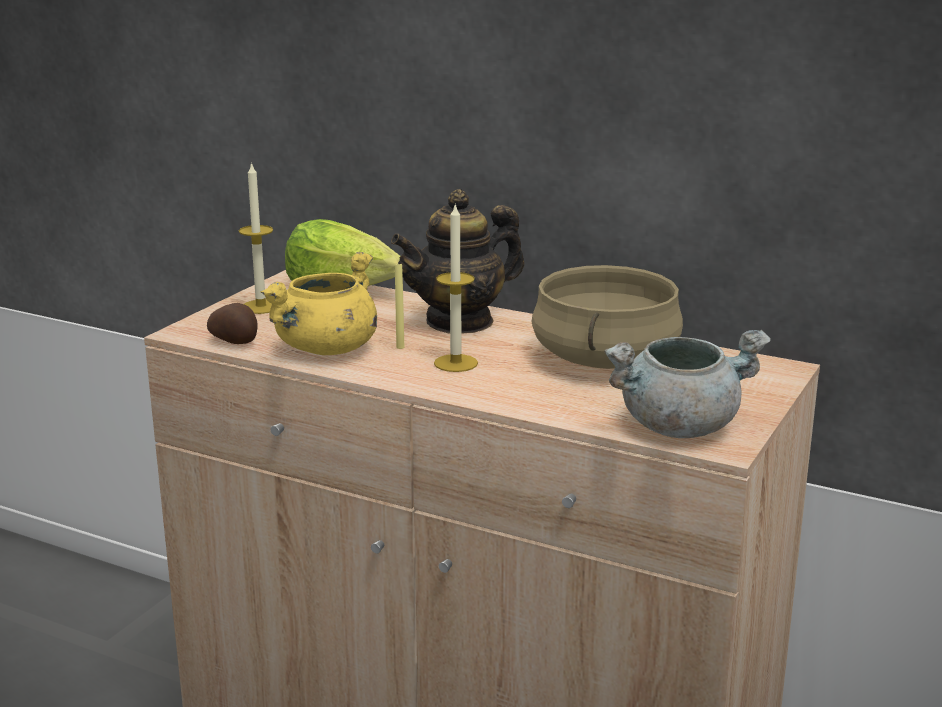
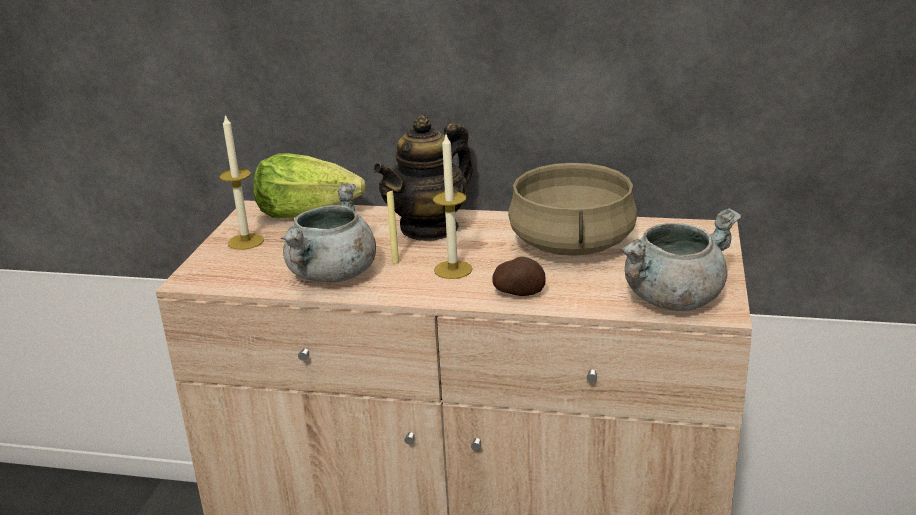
camera: 15 degrees left, 5 degrees up
potato [207,303,257,344] -> potato moved to [492,257,546,296]
yellow cooking pot [260,252,377,355] -> grey cooking pot [281,183,376,283]

